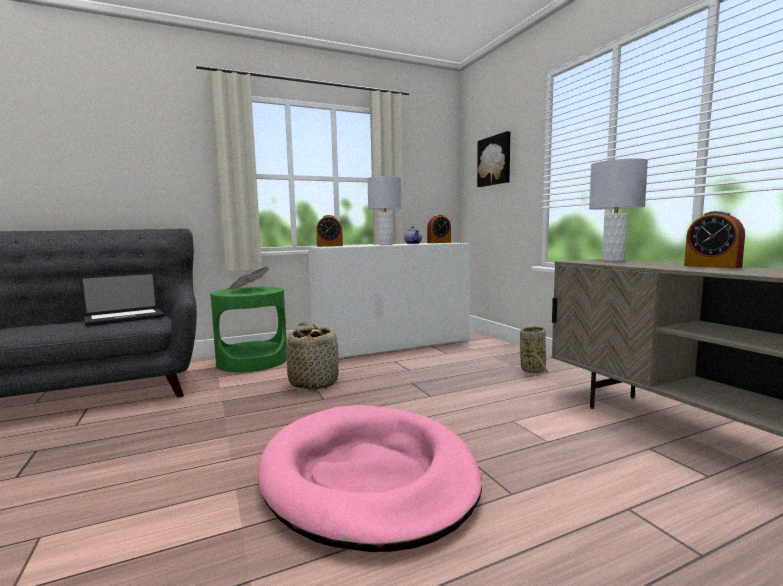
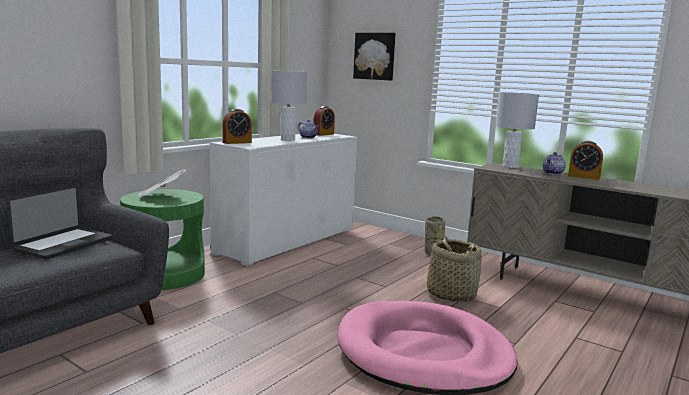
camera: 30 degrees left, 5 degrees up
basket [287,322,339,390] -> basket moved to [427,236,482,302]
none -> teapot [543,152,566,175]

